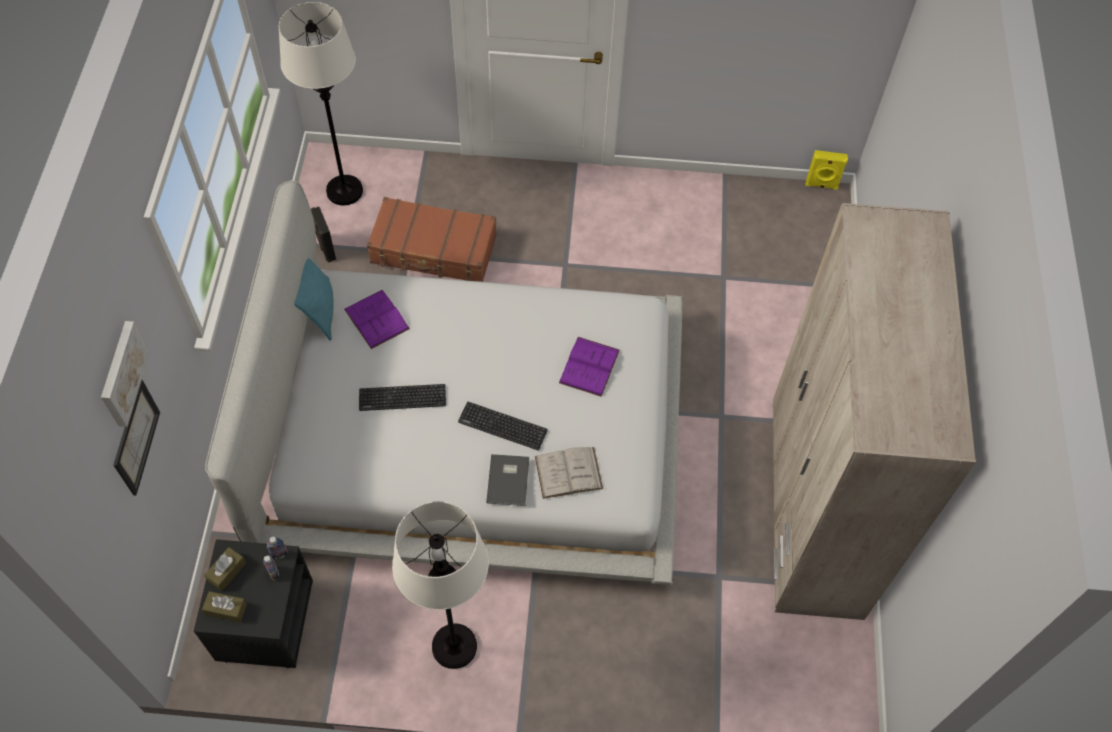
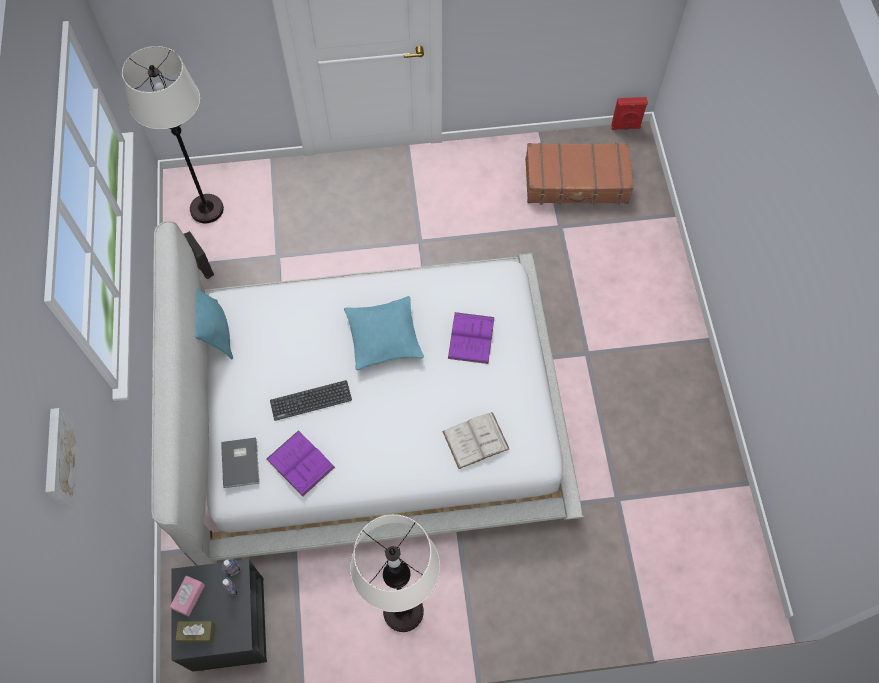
camera: 10 degrees left, 5 degrees up
picture [113,379,160,495] -> none
brown tissue box [204,547,246,591] -> pink tissue box [170,575,205,617]
purple book [344,290,410,349] -> purple book moved to [266,430,335,497]
brown suitcase [367,197,497,282] -> brown suitcase moved to [525,143,634,205]
keyboard [458,402,548,450] -> none
grey book [486,454,529,506] -> grey book moved to [221,437,259,488]
beige wardrobe [773,203,976,620] -> none
yellow speaker [805,150,848,190] -> red speaker [611,97,648,130]
none -> turquoise pillow [344,296,424,370]

